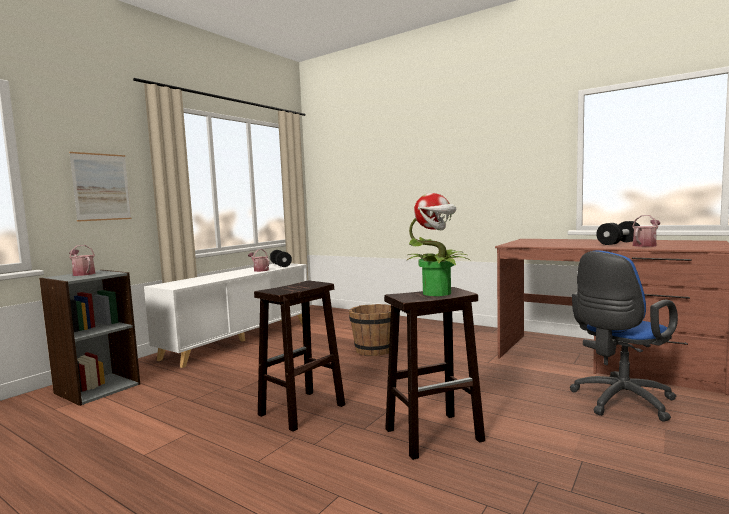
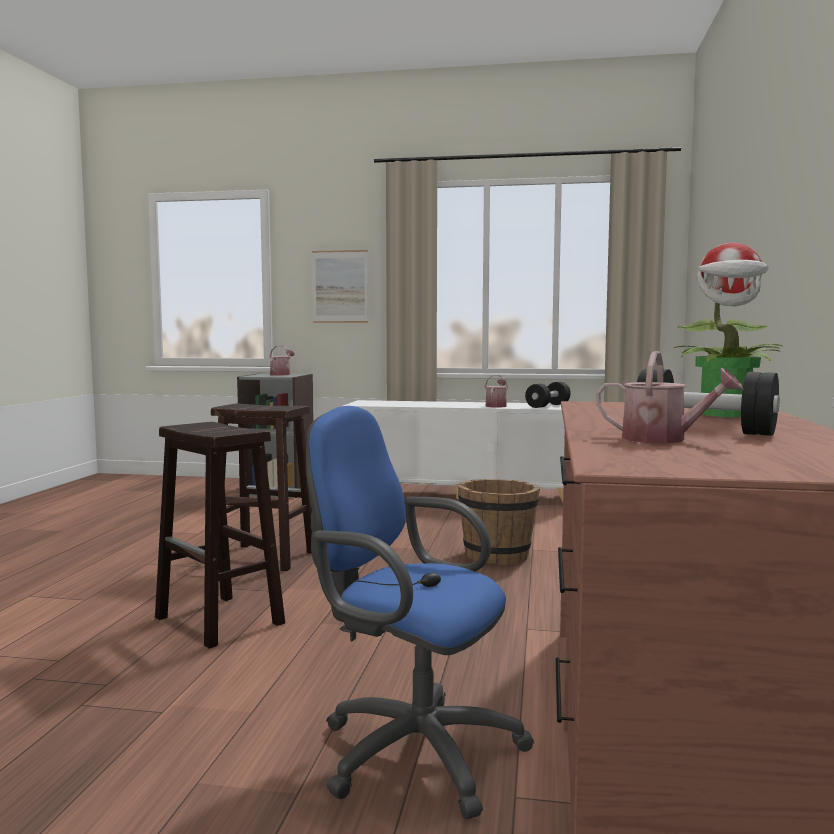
camera: 65 degrees right, 0 degrees up
potted plant [406,193,470,296] -> potted plant moved to [674,243,784,417]

